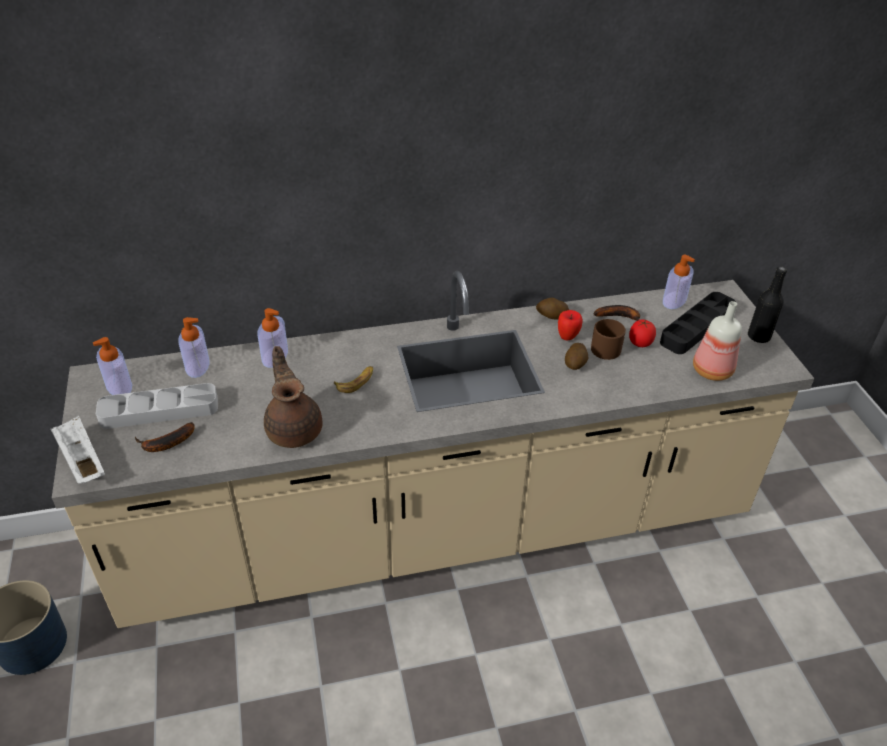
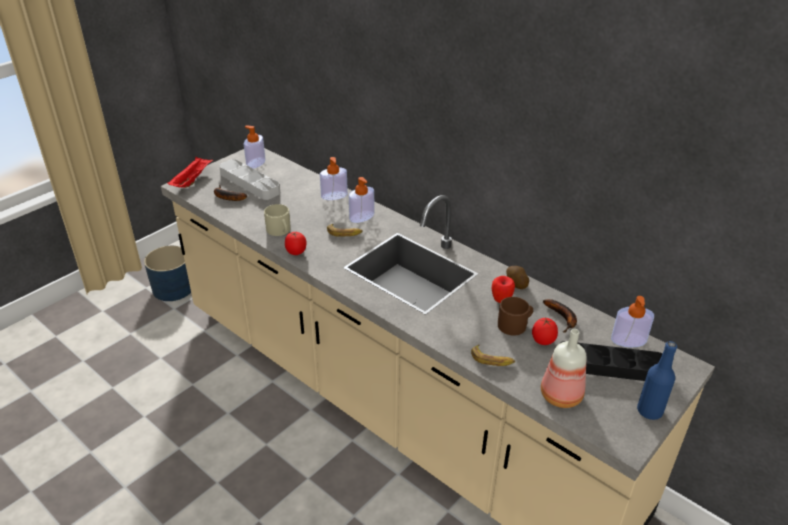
camera: 55 degrees right, 5 degrees down
white tray [50,415,105,484] -> red tray [167,157,213,188]
soap dispenser [178,317,209,378] -> soap dispenser moved to [349,177,375,223]
brown teapot [264,346,323,448] -> beige mug [264,204,291,236]
potato [565,343,589,370] -> none
black bottle [748,266,787,343] -> blue bottle [637,341,677,420]
none -> tomato [285,232,307,255]
none -> banana [471,344,515,366]

